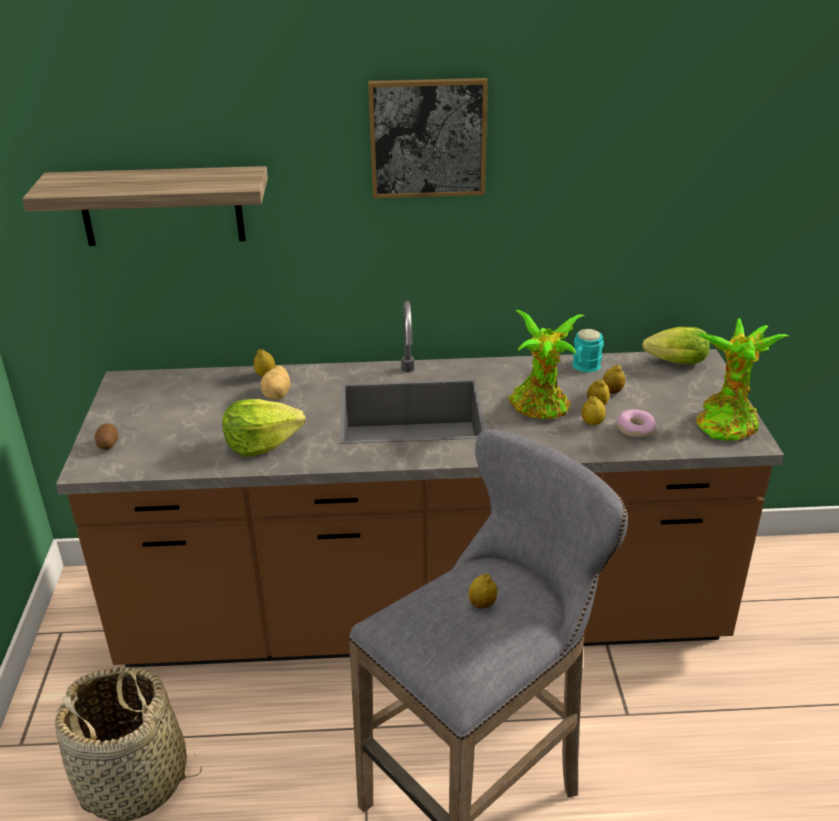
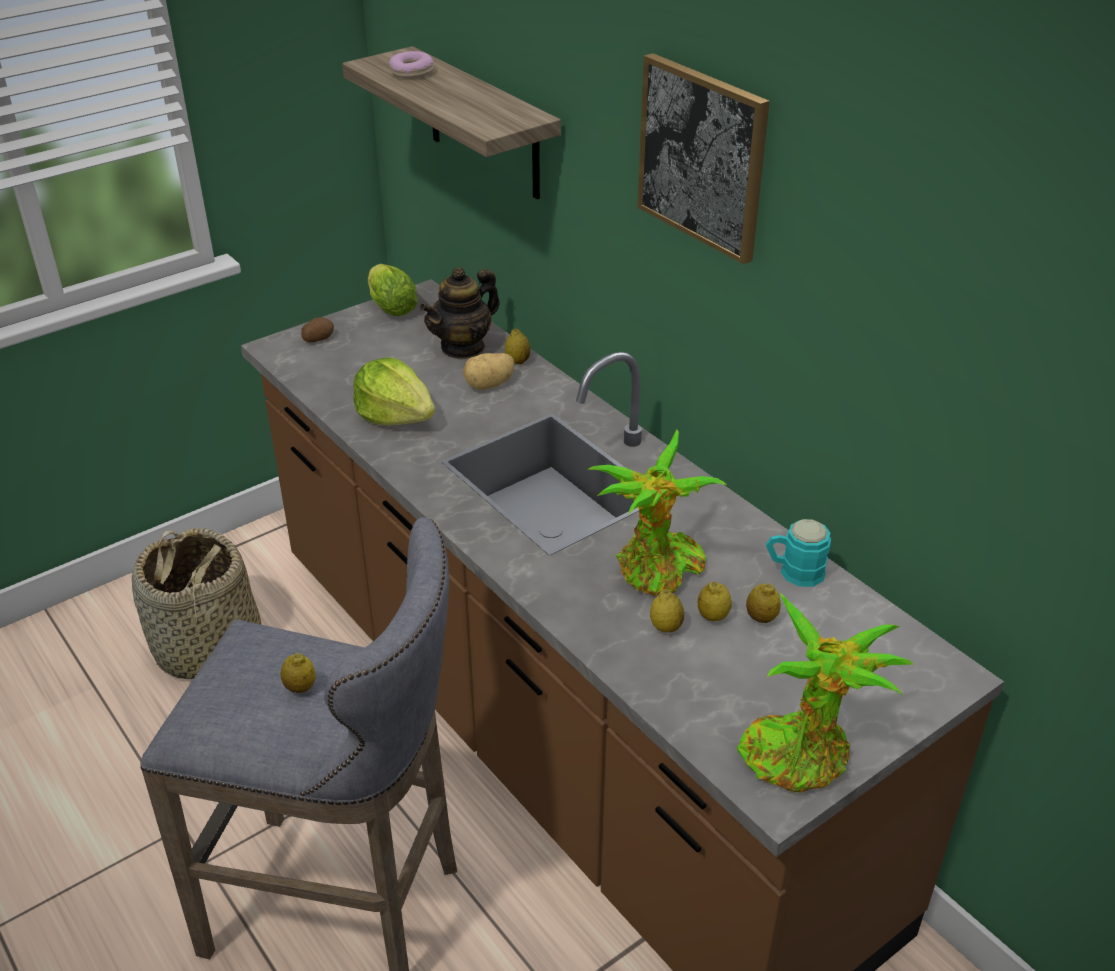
camera: 55 degrees right, 5 degrees up
donut [617,410,656,437] -> donut moved to [389,51,434,79]
lettuce [642,327,710,364] -> lettuce moved to [368,264,418,316]
none -> teapot [420,267,500,360]

